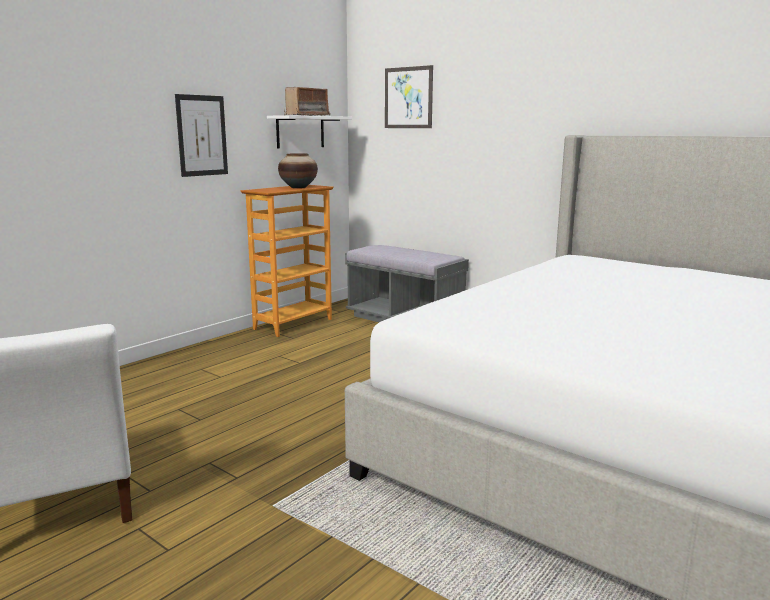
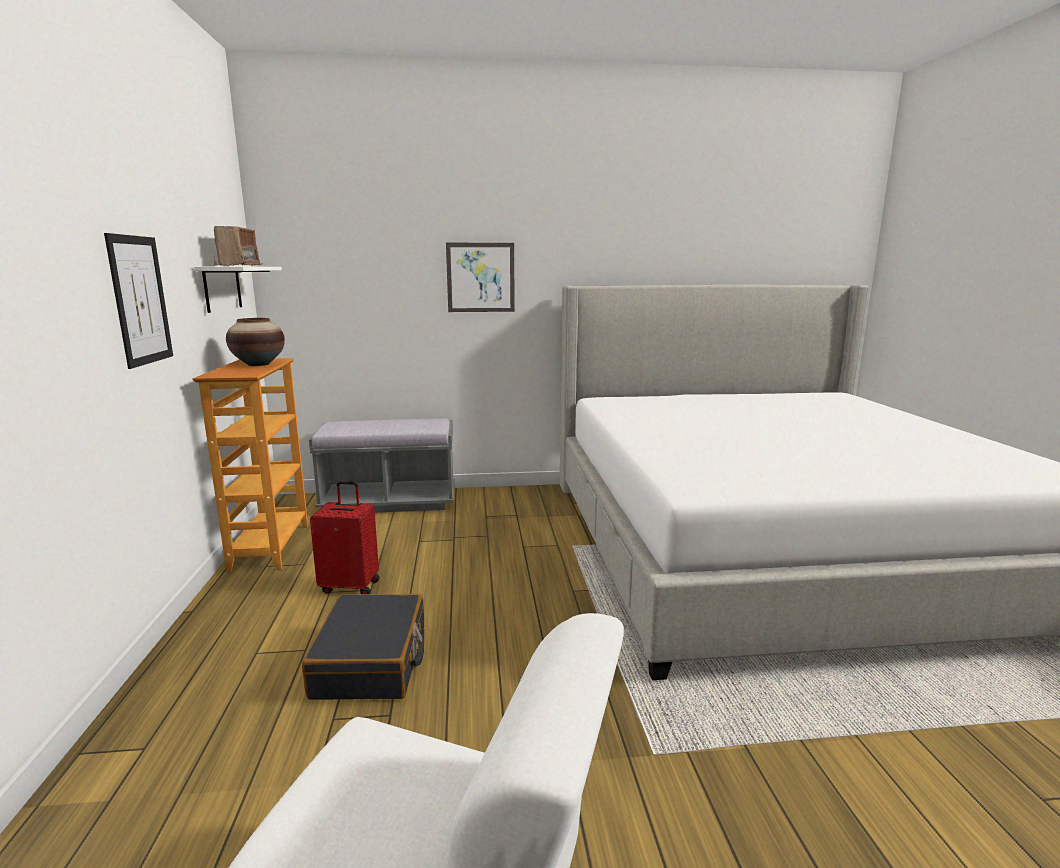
camera: 45 degrees left, 0 degrees up
picture [385,65,433,128] -> picture moved to [446,243,515,312]
none -> black suitcase [302,594,424,700]
none -> red suitcase [310,481,379,594]

